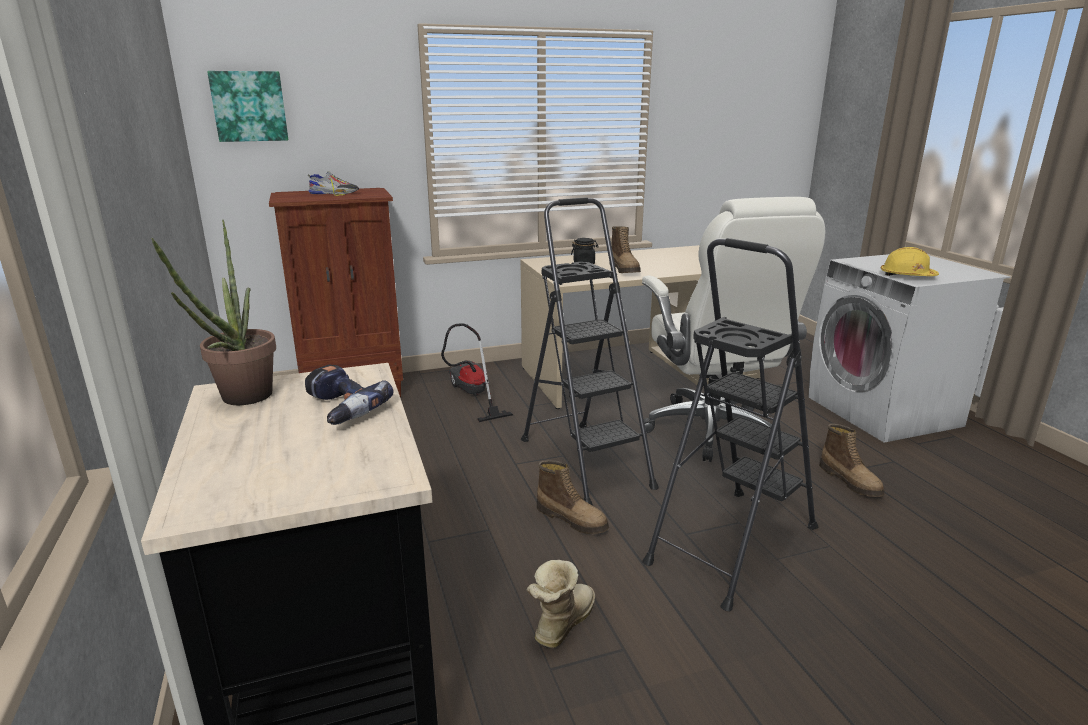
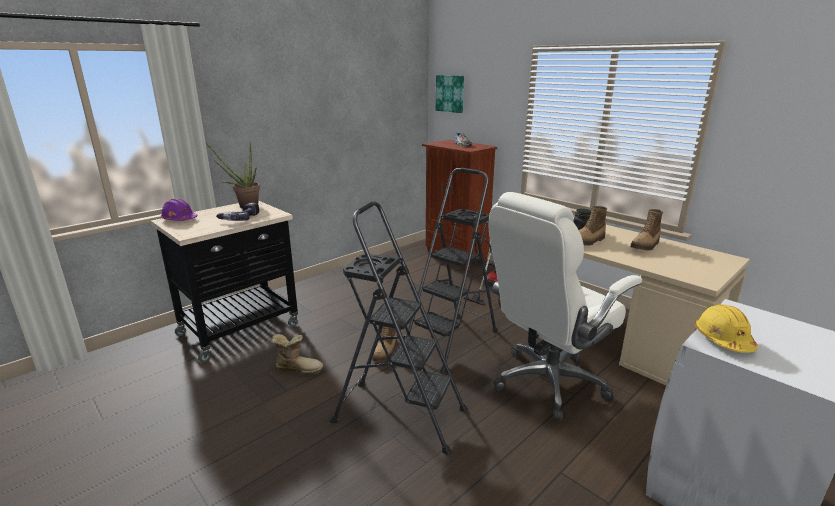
camera: 65 degrees right, 0 degrees up
boot [819,423,885,497] -> boot moved to [630,209,663,251]
none -> purple hard hat [161,199,198,221]

